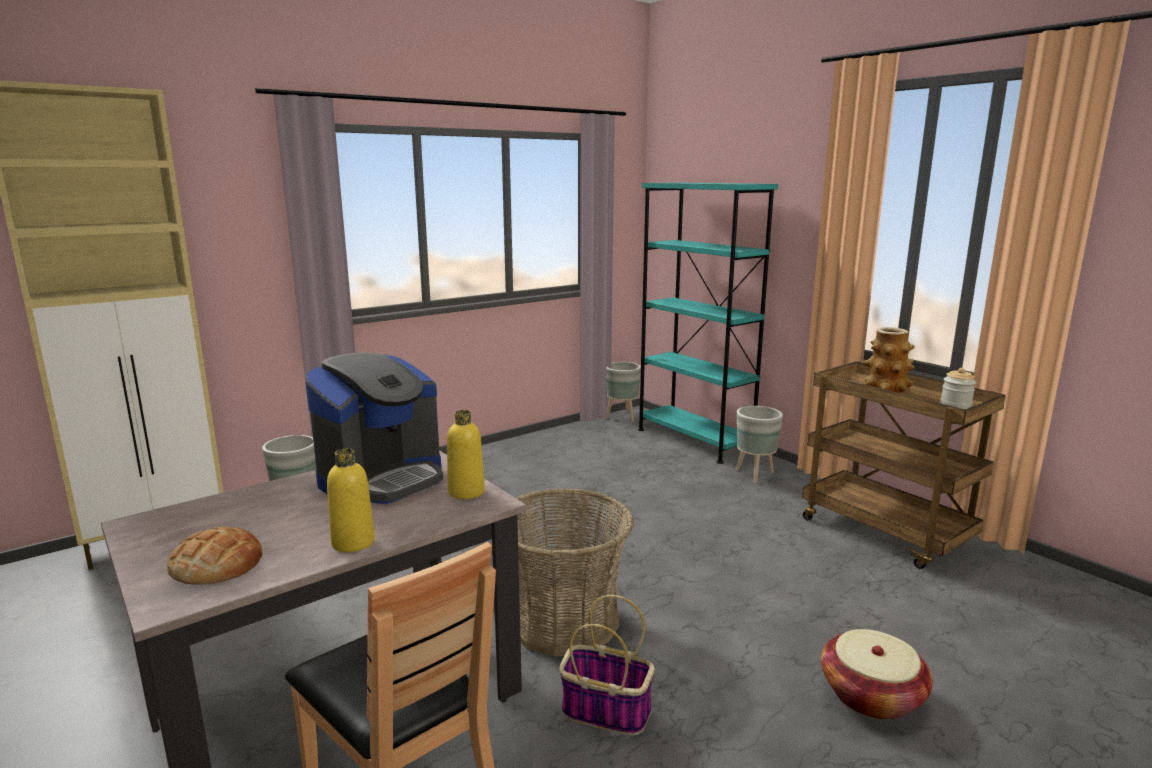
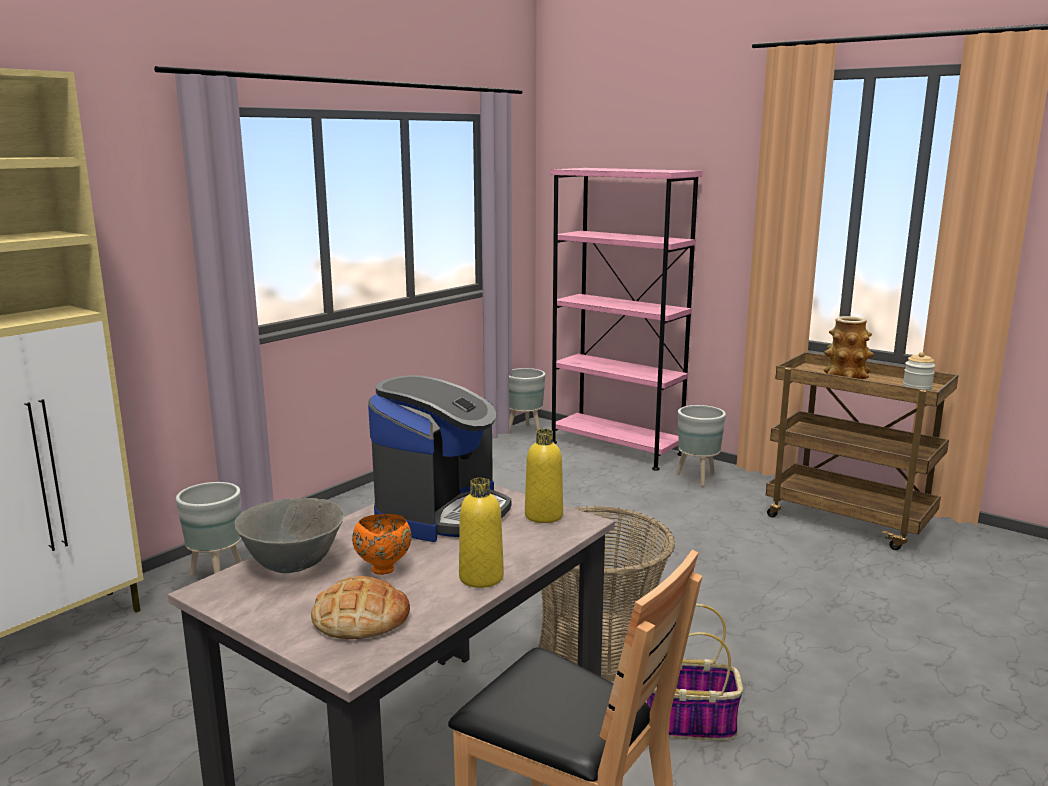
camera: 15 degrees left, 0 degrees up
turquoise bookcase [638,183,778,464] -> pink bookcase [550,168,703,471]
basket [821,629,933,720] -> none
none -> grey bowl [234,498,344,573]
none -> orange bowl [352,514,412,575]

